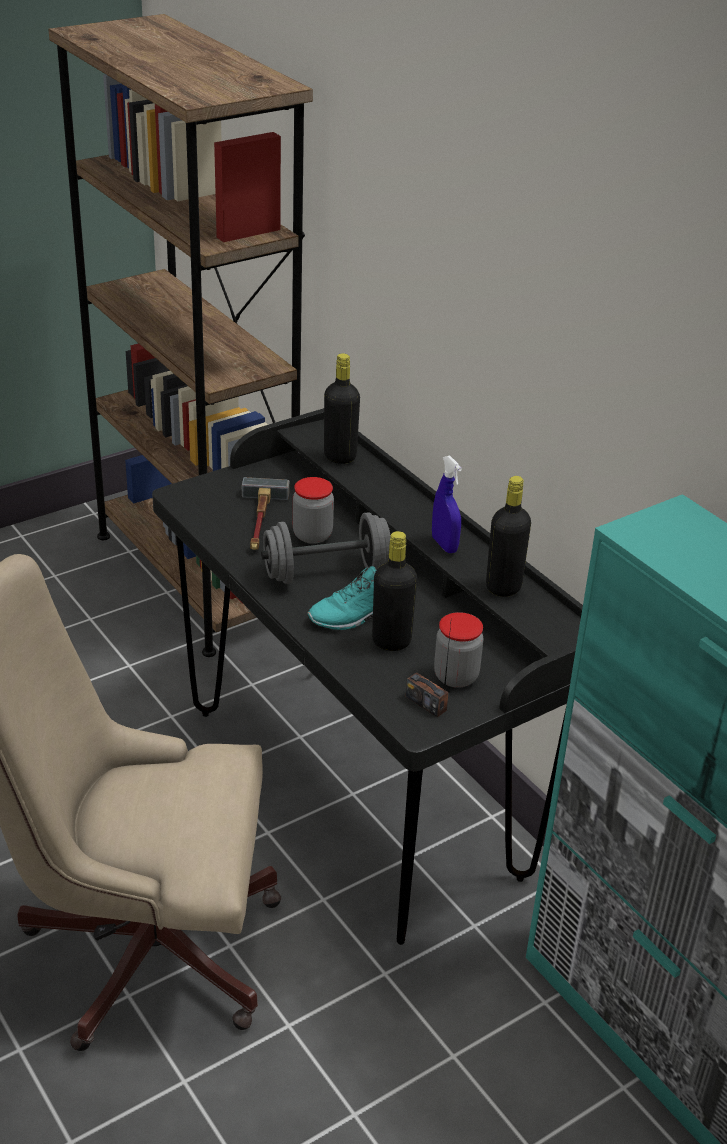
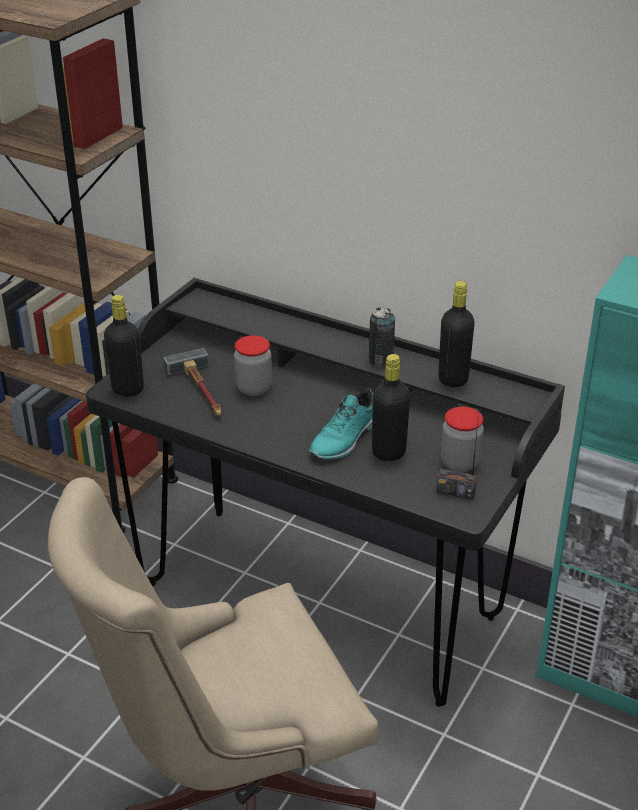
camera: 25 degrees left, 0 degrees up
grey dumbbell [261,512,391,584] -> none
black bottle [324,353,360,464] -> black bottle moved to [104,295,144,397]
blue spray bottle [432,455,462,553] -> can [369,307,395,367]

